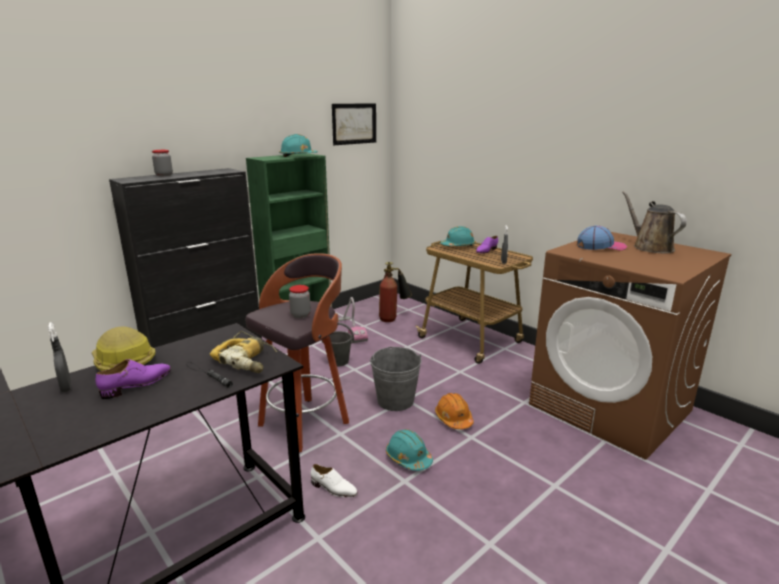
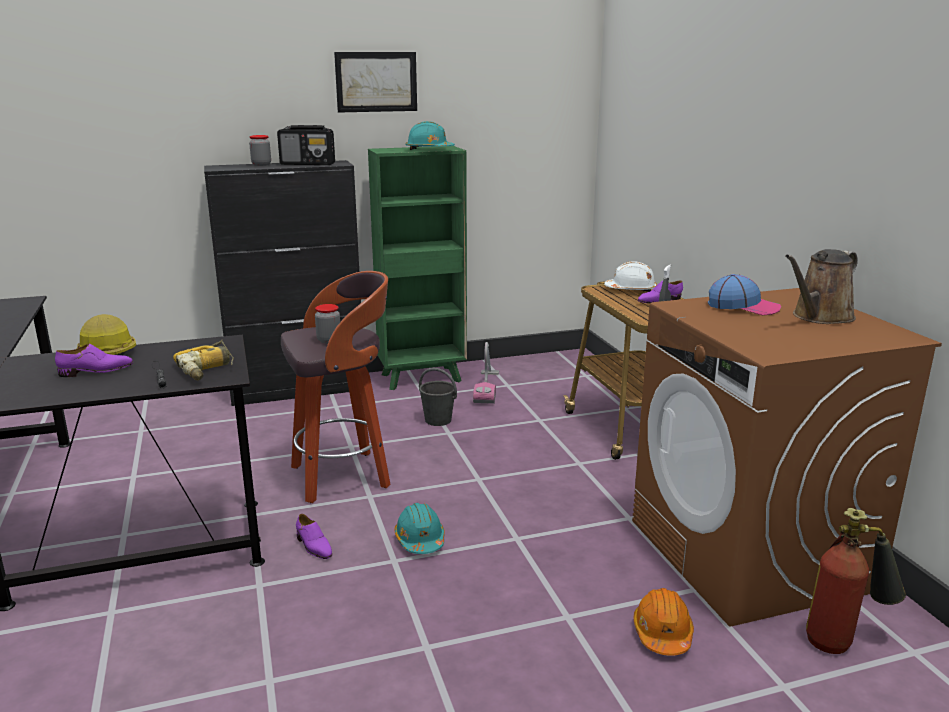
camera: 25 degrees right, 0 degrees up
grey spray bottle [48,322,71,392] -> none
white shoe [311,464,357,497] -> purple shoe [296,514,332,559]
picture [332,103,376,145] -> picture moved to [334,52,417,113]
grey bucket [370,347,421,411] -> none
fire extinguisher [379,262,412,322] -> fire extinguisher moved to [806,508,906,654]
orange hard hat [435,393,474,429] -> orange hard hat moved to [634,588,694,656]
turquoise hard hat [441,226,476,246] -> white hard hat [604,261,657,292]
brown watering can [622,191,687,253] -> brown watering can turned 135 degrees counterclockwise [785,249,858,324]
none -> radio [277,125,335,165]

